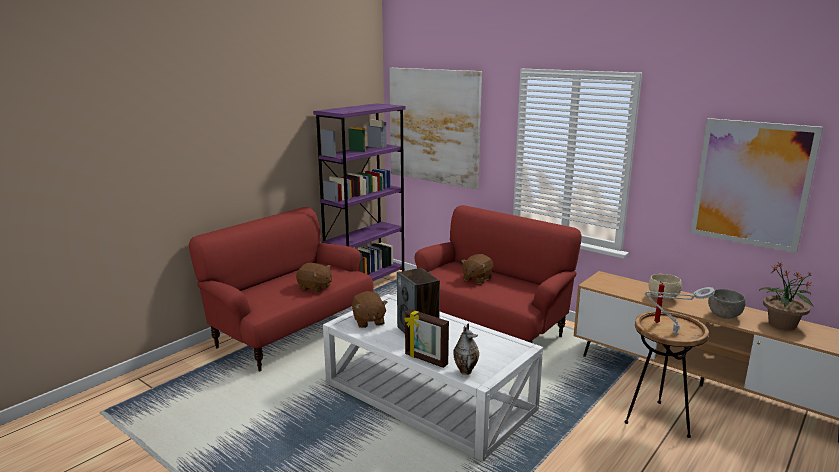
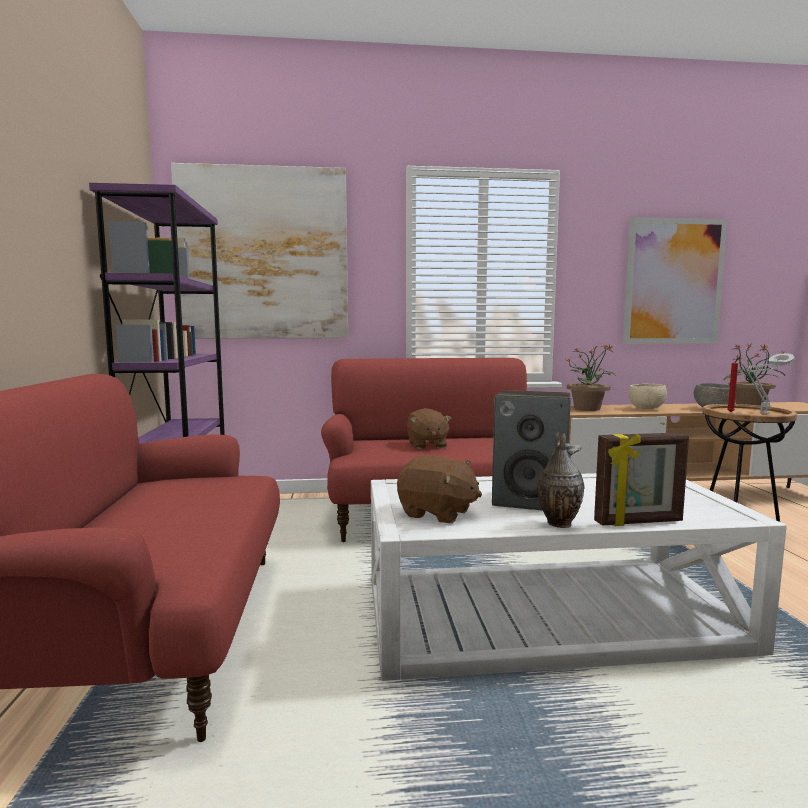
camera: 45 degrees left, 10 degrees down
brown plush toy [296,263,332,293] -> none
vase [453,324,479,375] -> vase moved to [538,432,585,528]
none -> potted plant [567,344,616,411]

